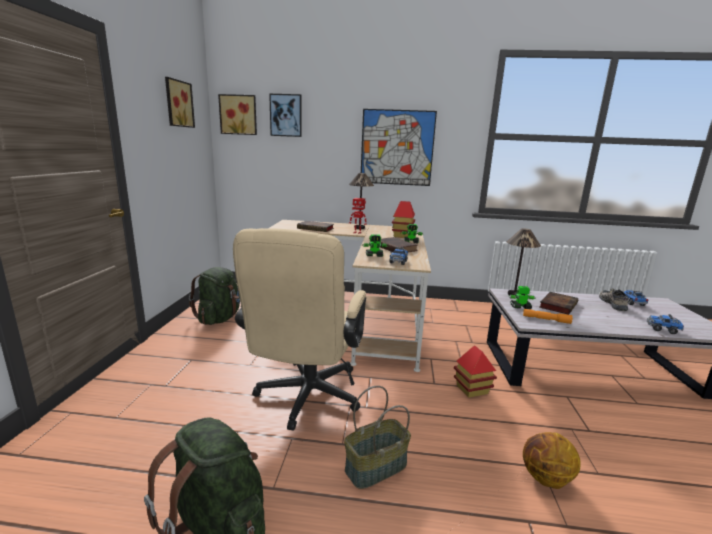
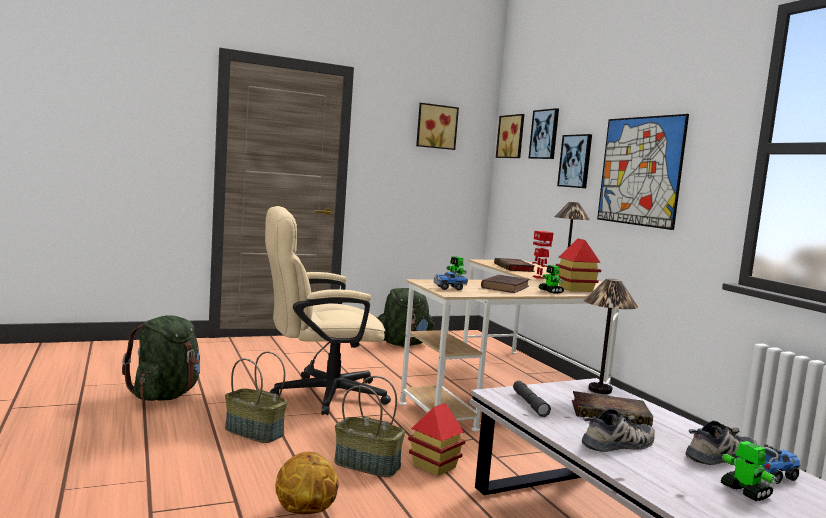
camera: 60 degrees right, 10 degrees down
toy robot [509,286,536,309] -> toy robot moved to [721,441,778,501]
orange flashlight [523,309,573,324] -> grey flashlight [513,381,551,417]
toy truck [647,314,684,334] -> none
none -> basket [334,376,405,477]
none -> picture [557,134,592,188]
none -> shoe [582,408,655,452]

